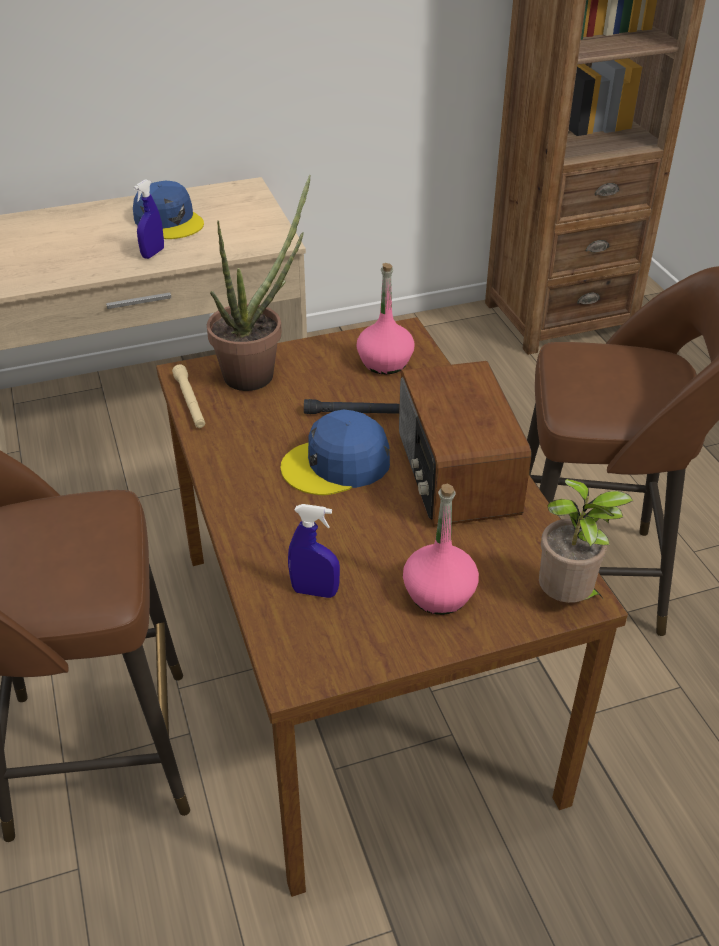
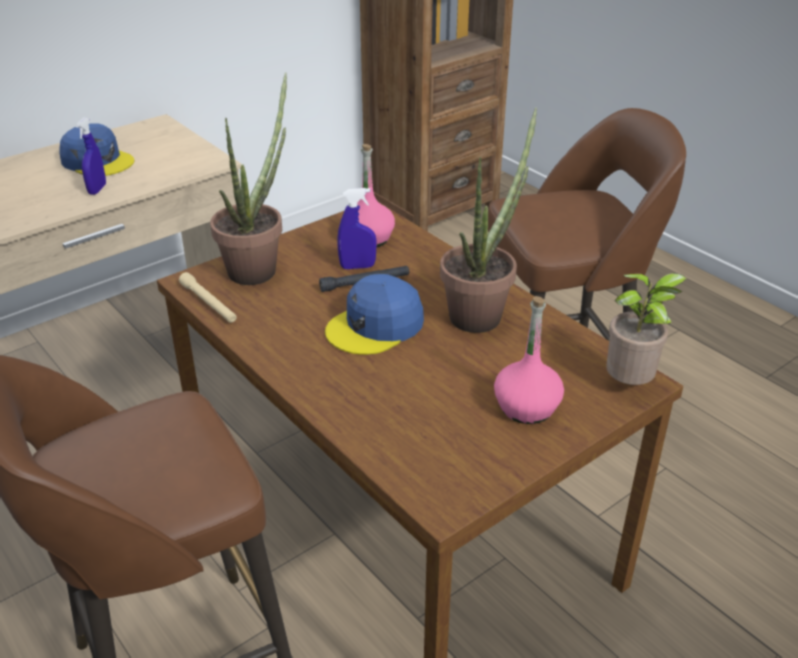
camera: 20 degrees left, 5 degrees down
blue spray bottle [288,504,340,598] -> blue spray bottle moved to [337,188,377,269]
radio [399,361,531,527] -> potted plant [440,107,537,333]

